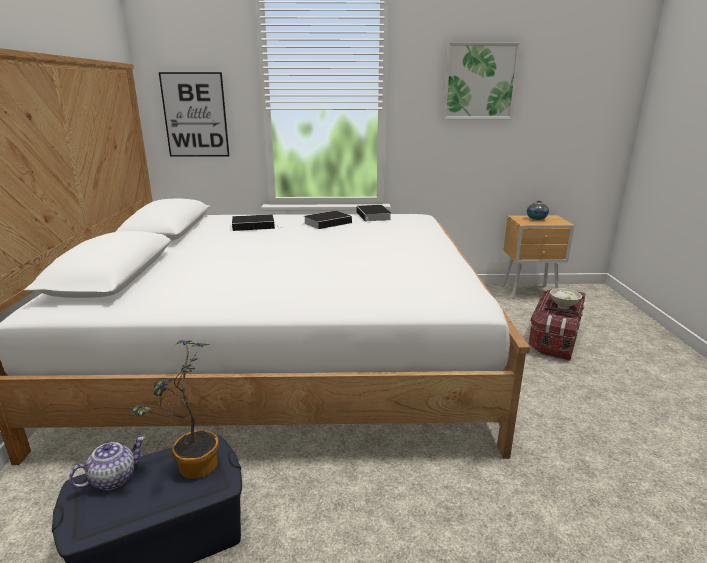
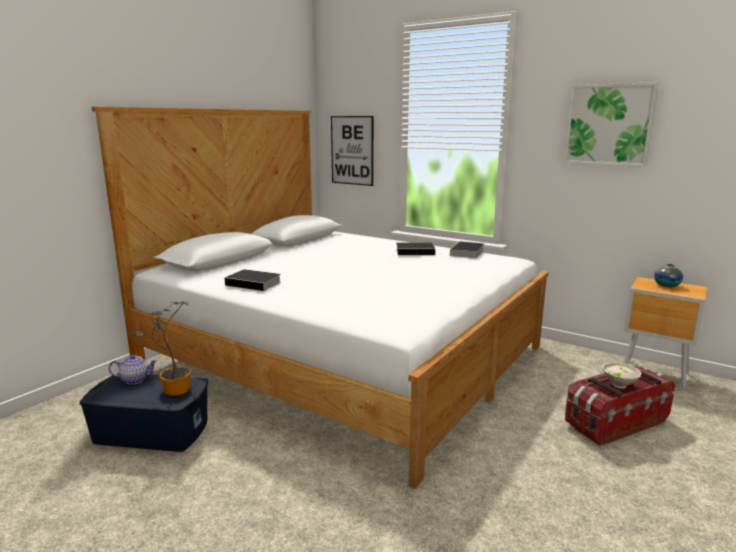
camera: 35 degrees right, 5 degrees down
book [232,214,283,231] -> book moved to [225,269,281,291]

